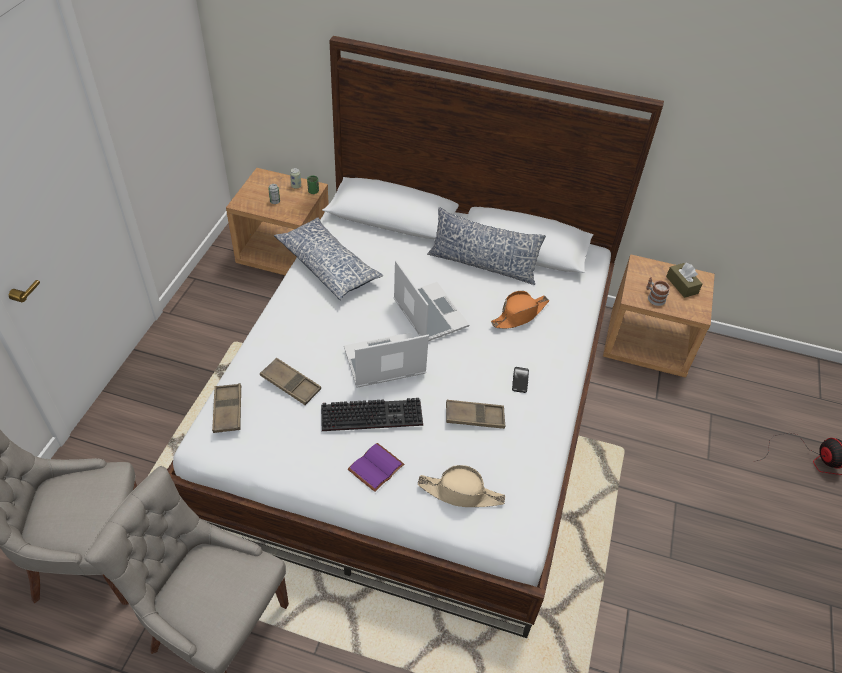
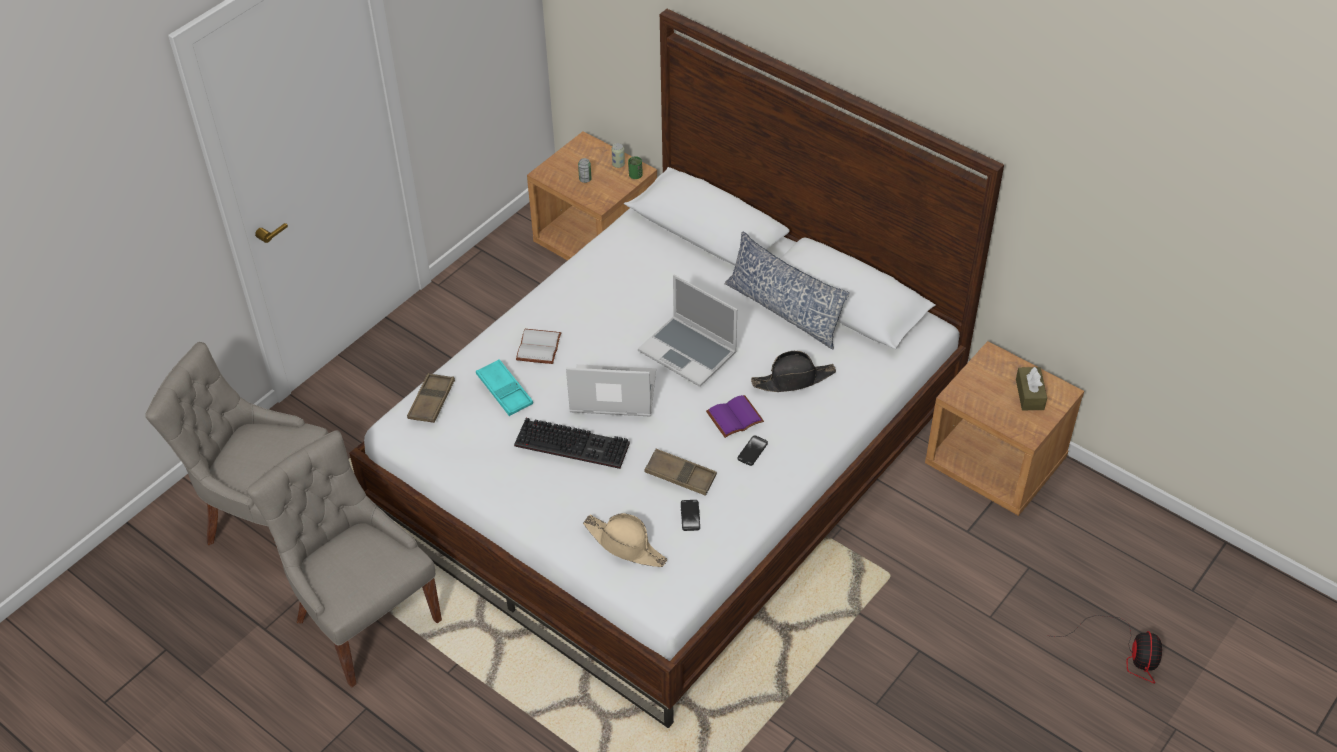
camera: 25 degrees right, 0 degrees up
brown tray [260,358,321,405] -> turquoise tray [476,359,533,416]
pillow [274,218,383,300] -> none
purple book [348,443,405,492] -> purple book moved to [706,395,764,438]
laptop [394,260,469,341] -> laptop turned 135 degrees clockwise [638,274,737,387]
orange hat [491,291,549,329] -> black hat [751,351,836,392]
mug [646,277,670,306] -> none
none -> white book [516,329,561,364]
none -> phone [681,500,700,531]

